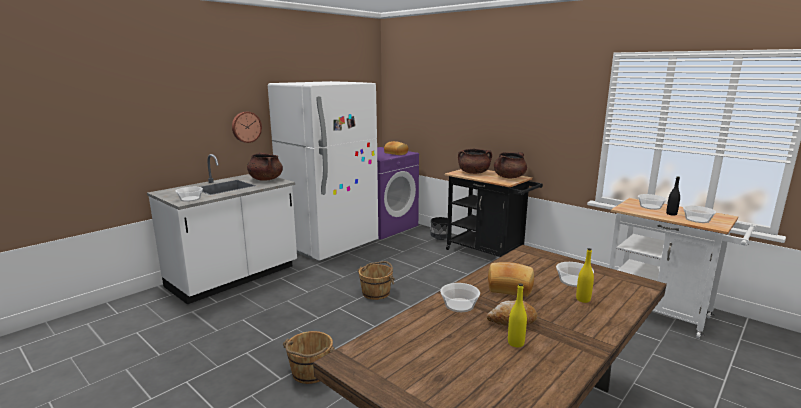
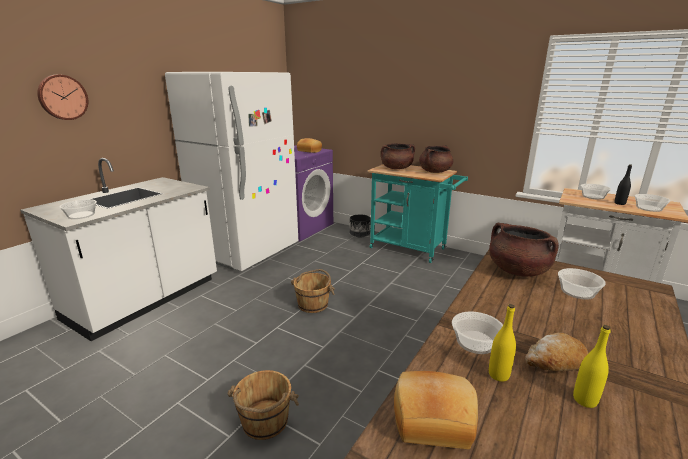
camera: 10 degrees left, 5 degrees up
wall clock [232,111,262,143] -> wall clock moved to [37,75,88,120]
brown cooking pot [247,152,283,181] -> brown cooking pot moved to [489,223,559,277]
black cart [445,169,543,257] -> turquoise cart [368,164,468,263]
bread [488,262,534,297] -> bread moved to [394,371,478,449]
yellow bottle [576,248,594,303] -> yellow bottle moved to [489,304,516,382]

